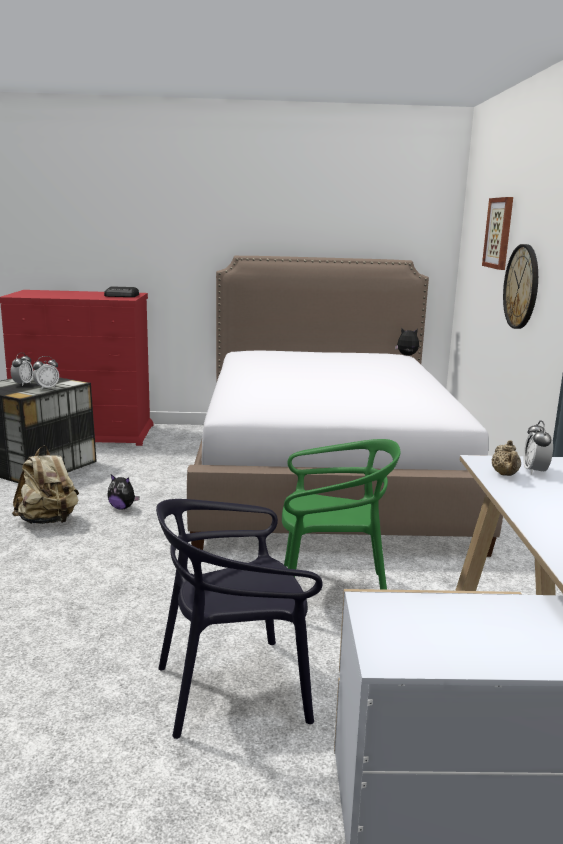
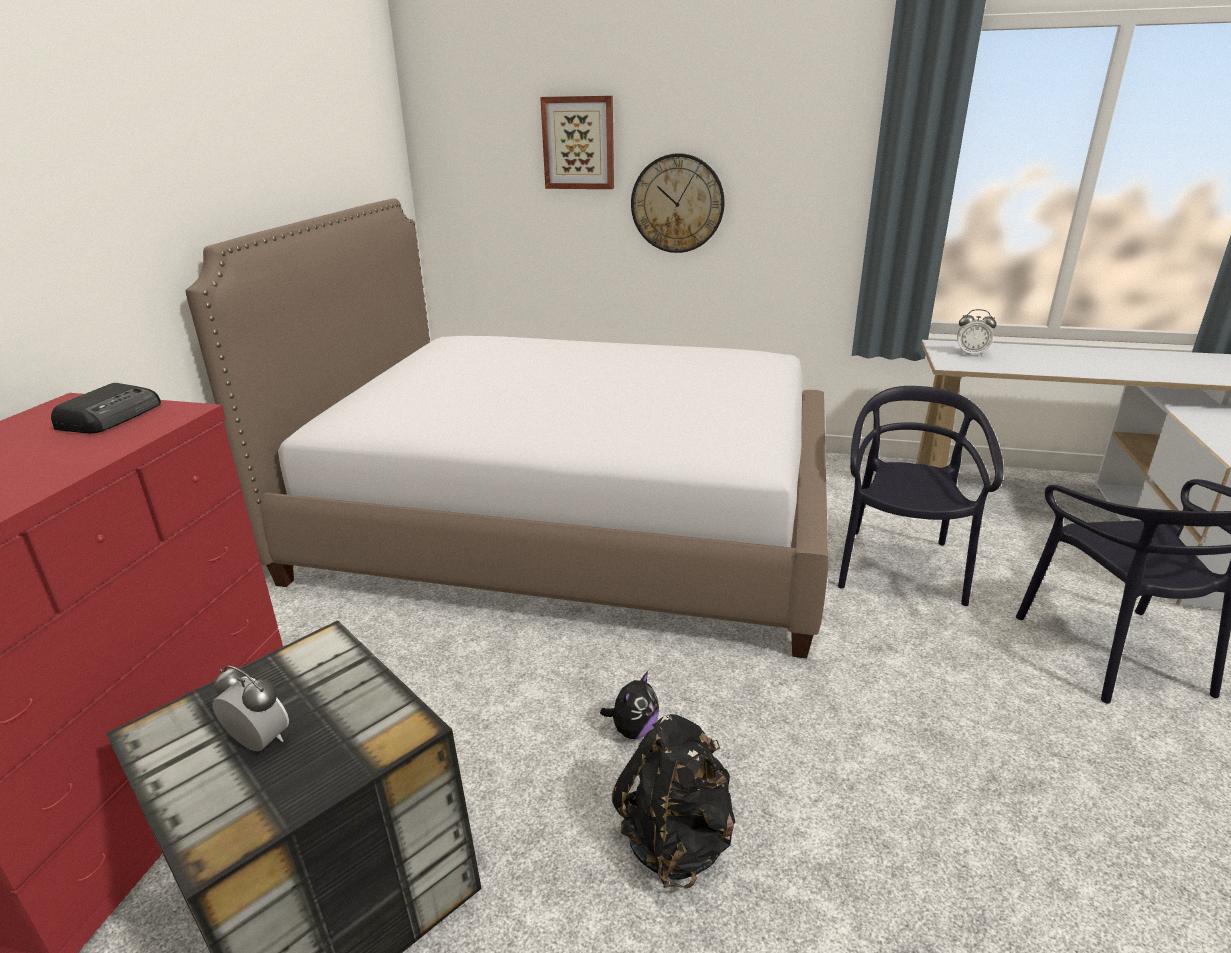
camera: 75 degrees left, 10 degrees up
beige backpack [12,446,79,524] -> black backpack [612,714,735,888]
alarm clock [33,356,59,390] -> none
green chair [282,439,400,590] -> black chair [838,386,1004,606]
plush toy [395,328,419,356] -> none
beige teapot [492,440,521,476] -> none

